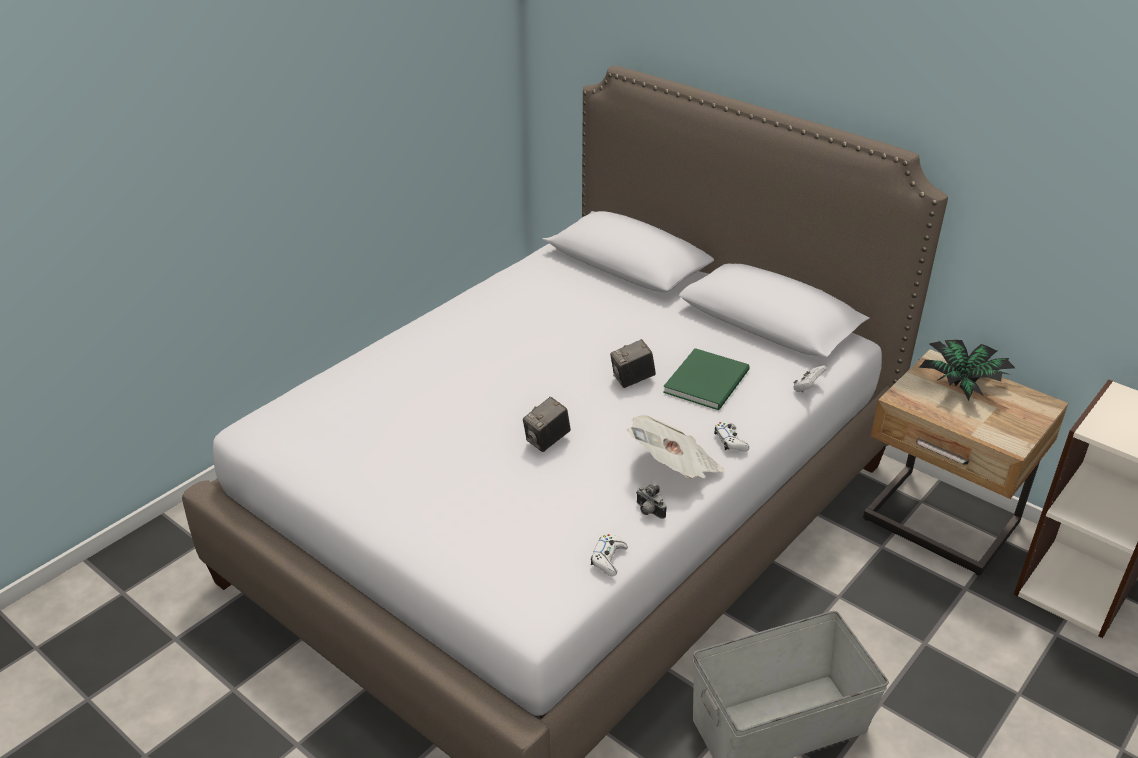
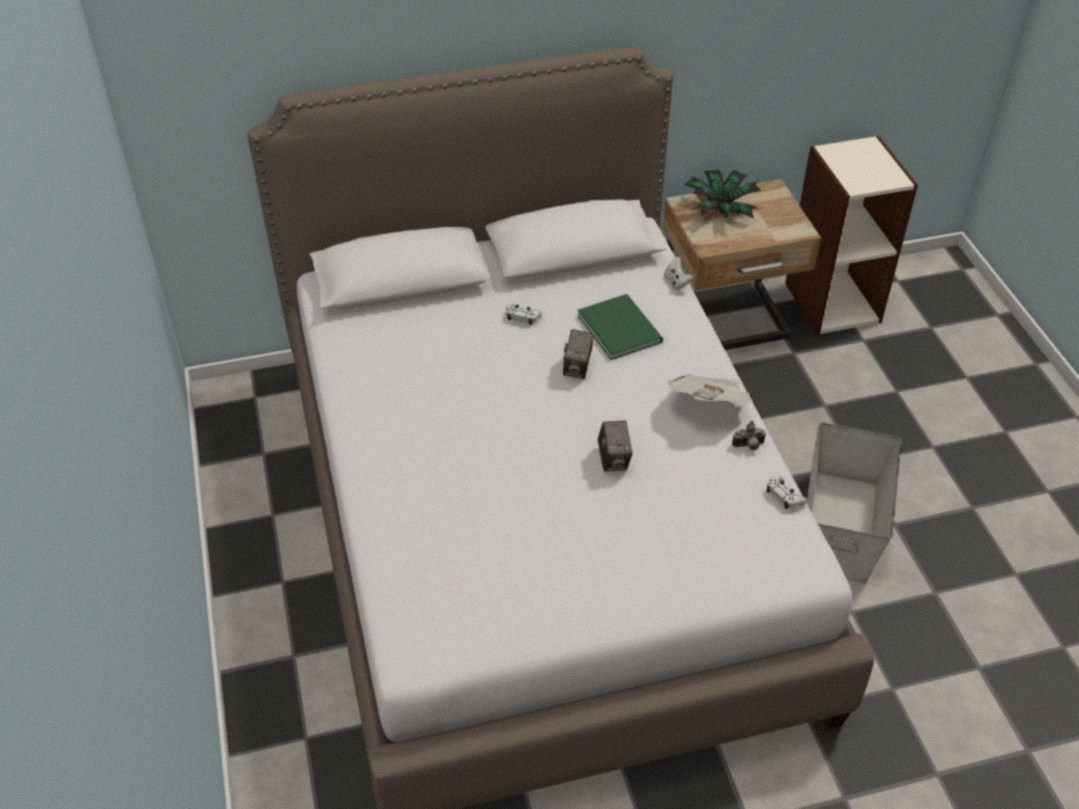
camera: 55 degrees left, 10 degrees up
white game controller [714,421,749,452] -> white game controller moved to [506,304,542,325]

